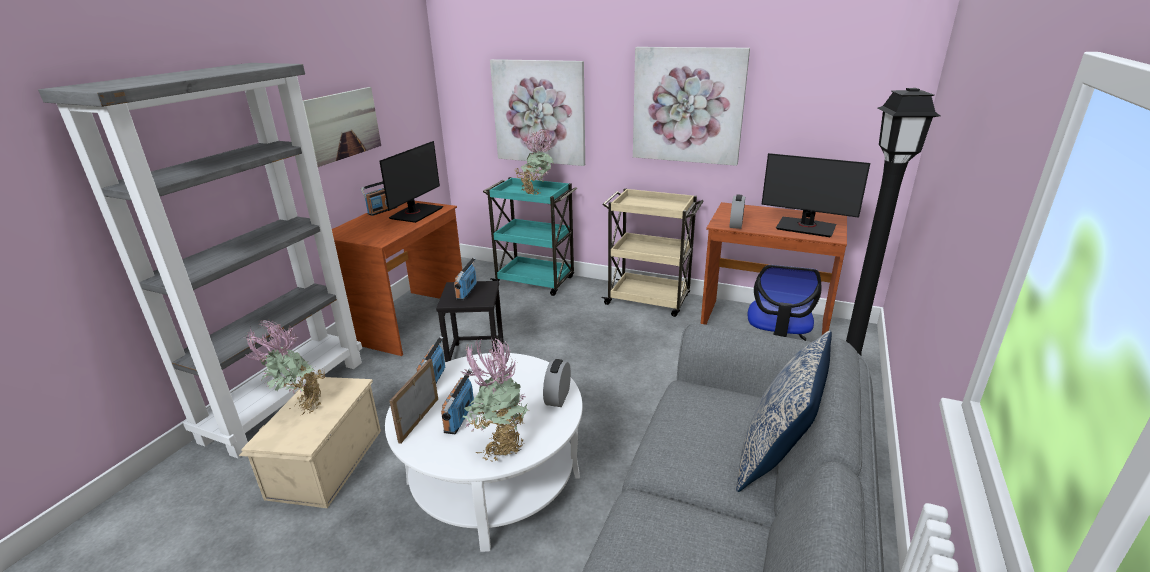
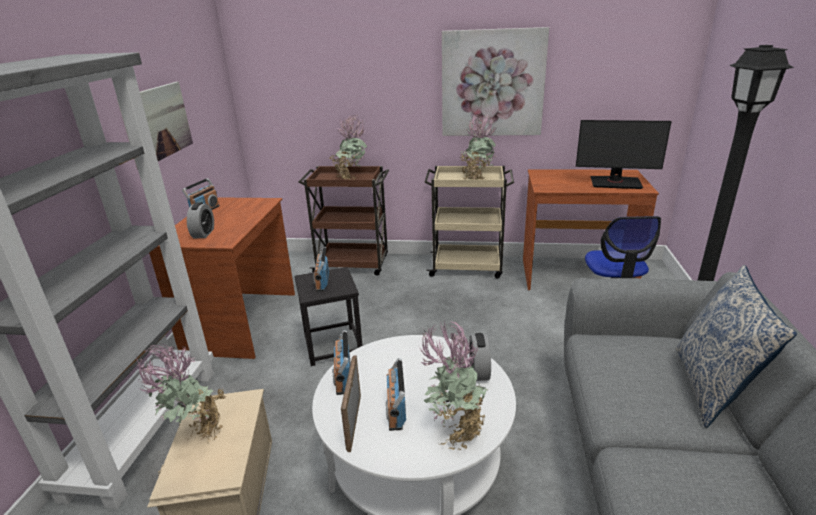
camera: 15 degrees left, 0 degrees up
monitor [379,141,443,223] -> none
turquoise cart [483,177,577,296] -> brown cart [299,166,389,276]
picture [490,59,585,166] -> none
alarm clock [729,194,745,229] -> alarm clock moved to [187,202,214,238]
none -> potted plant [460,114,497,180]

